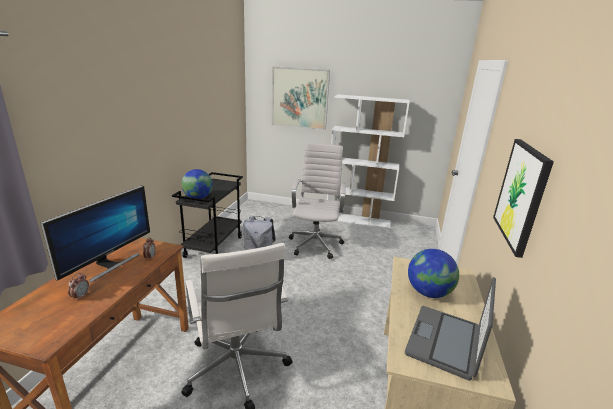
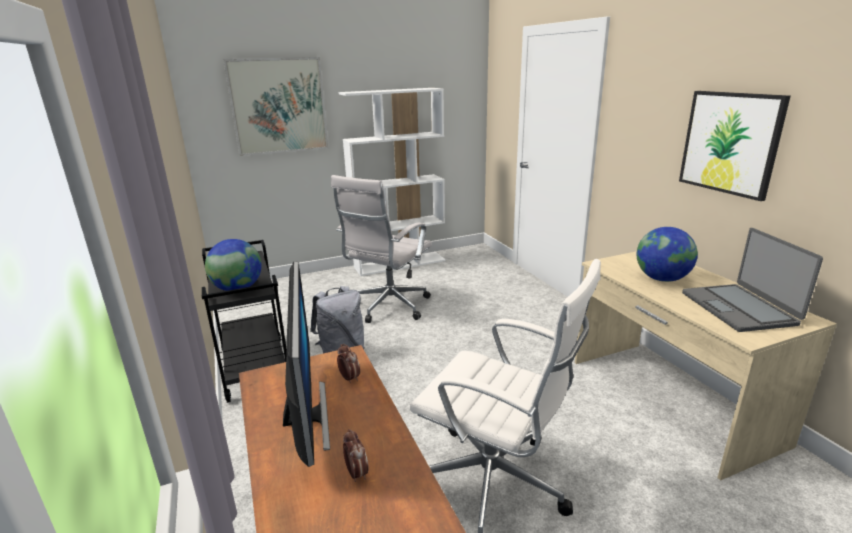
camera: 35 degrees left, 0 degrees up
white office chair [289,143,346,259] -> white office chair turned 120 degrees counterclockwise [331,175,432,323]

